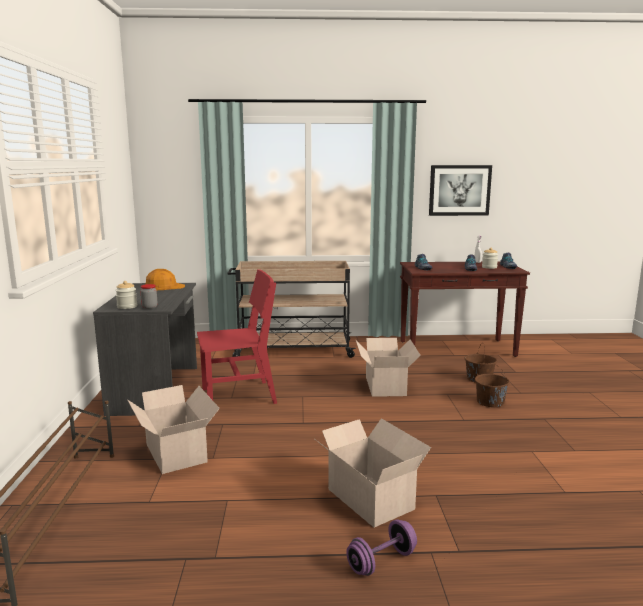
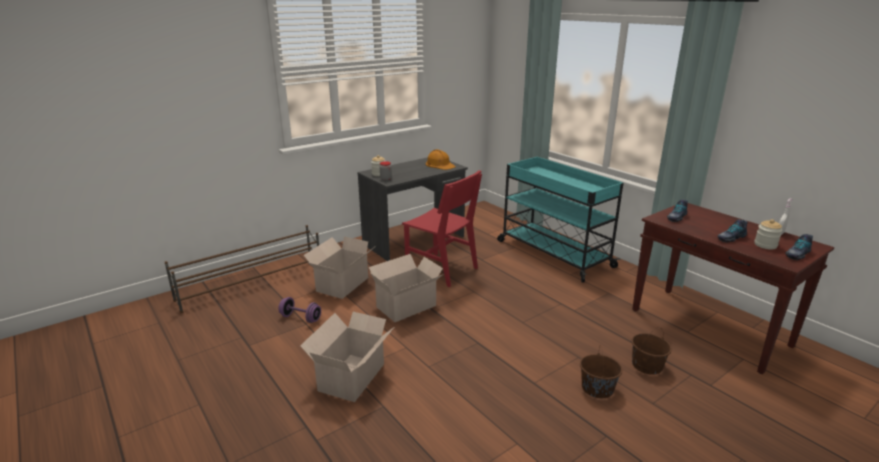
camera: 55 degrees right, 10 degrees up
beige cart [227,261,356,358] -> turquoise cart [497,157,623,282]
purple dumbbell [346,520,417,576] -> purple dumbbell moved to [278,297,321,323]
cardboard box [356,338,421,397] -> cardboard box moved to [369,254,443,322]
picture [429,165,492,216] -> none

